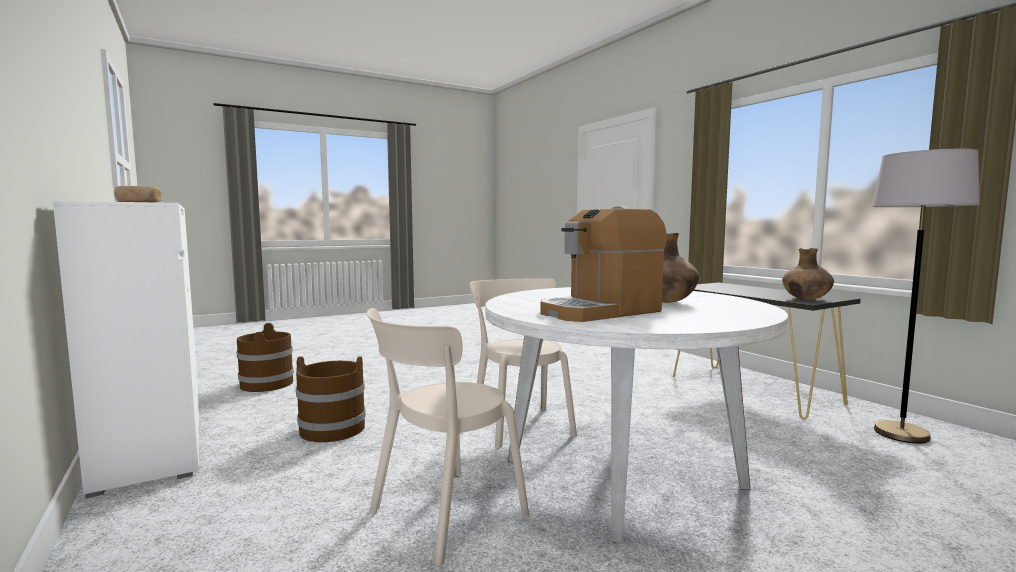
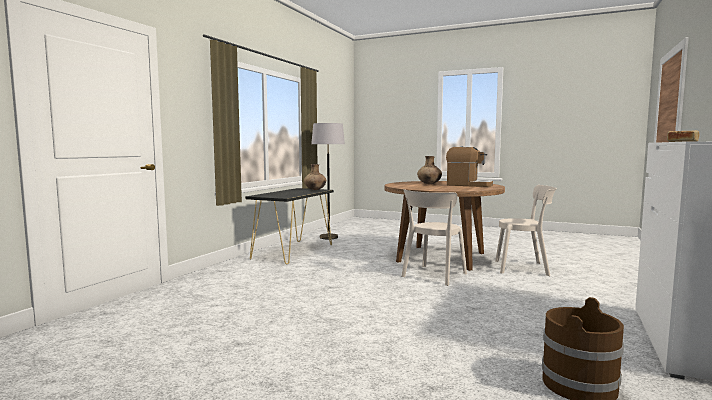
camera: 125 degrees left, 0 degrees up
brown bucket [296,356,366,442] -> none
white dining table [485,287,788,544] -> brown dining table [385,181,505,271]

